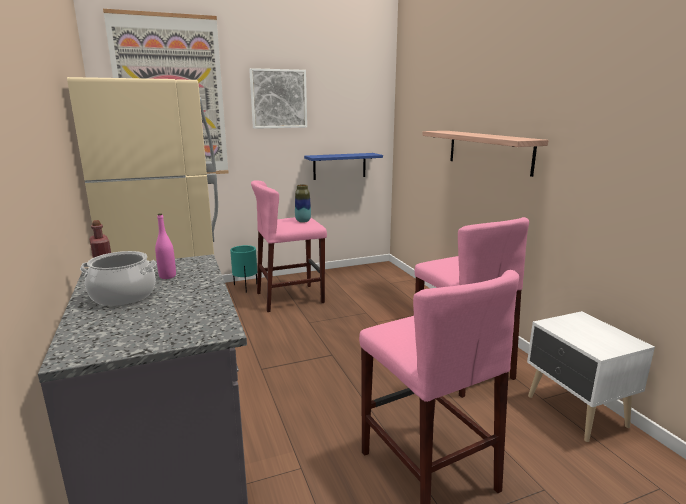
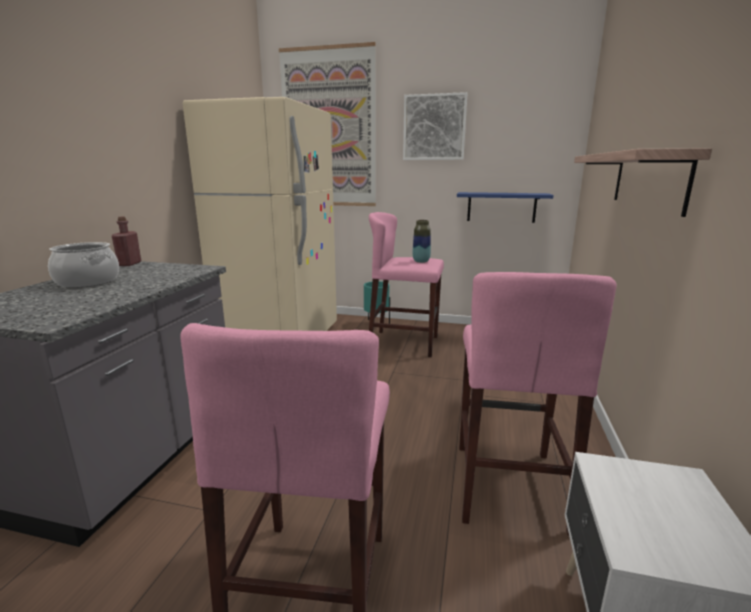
camera: 35 degrees right, 0 degrees up
pink bottle [155,213,176,279] -> none

